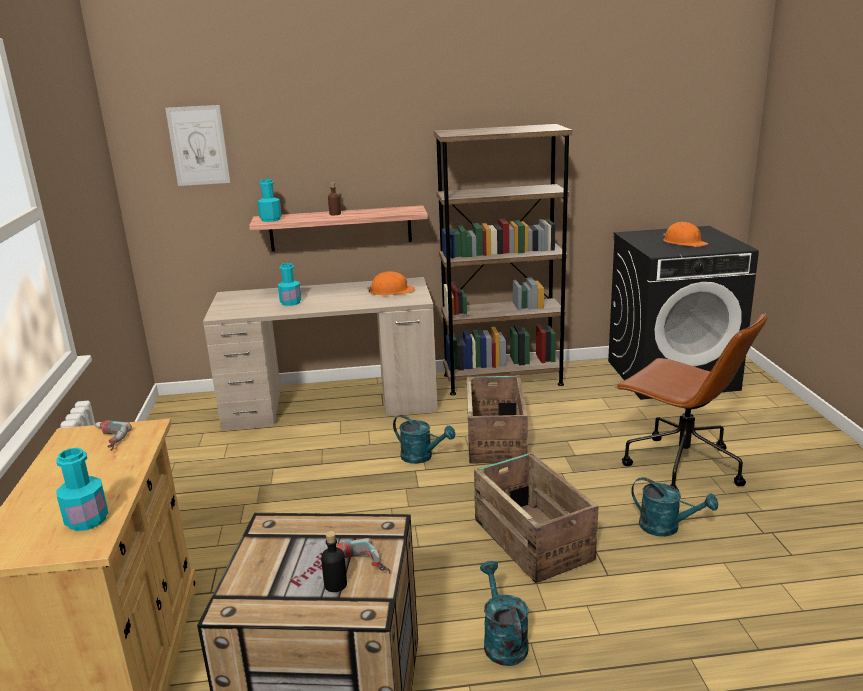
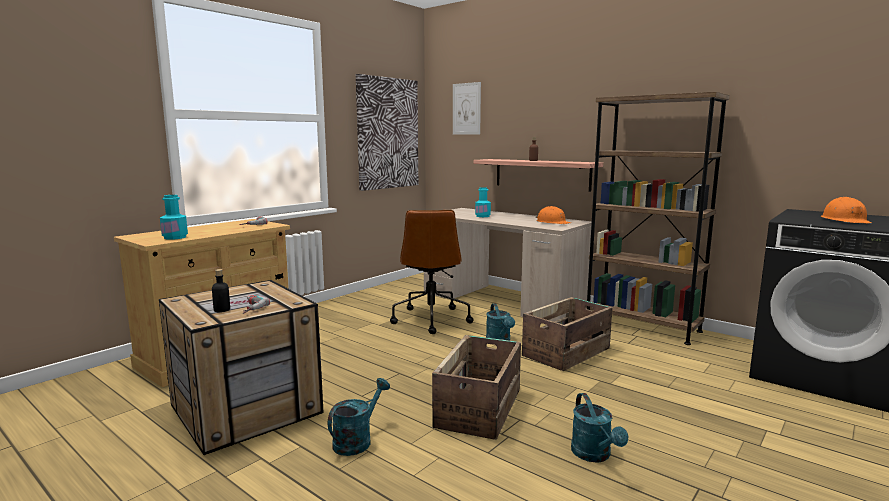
camera: 45 degrees right, 10 degrees down
turquoise bottle [257,179,282,222] -> none
brown office chair [615,313,767,491] -> brown office chair moved to [390,210,474,334]
none -> picture [356,74,418,191]

